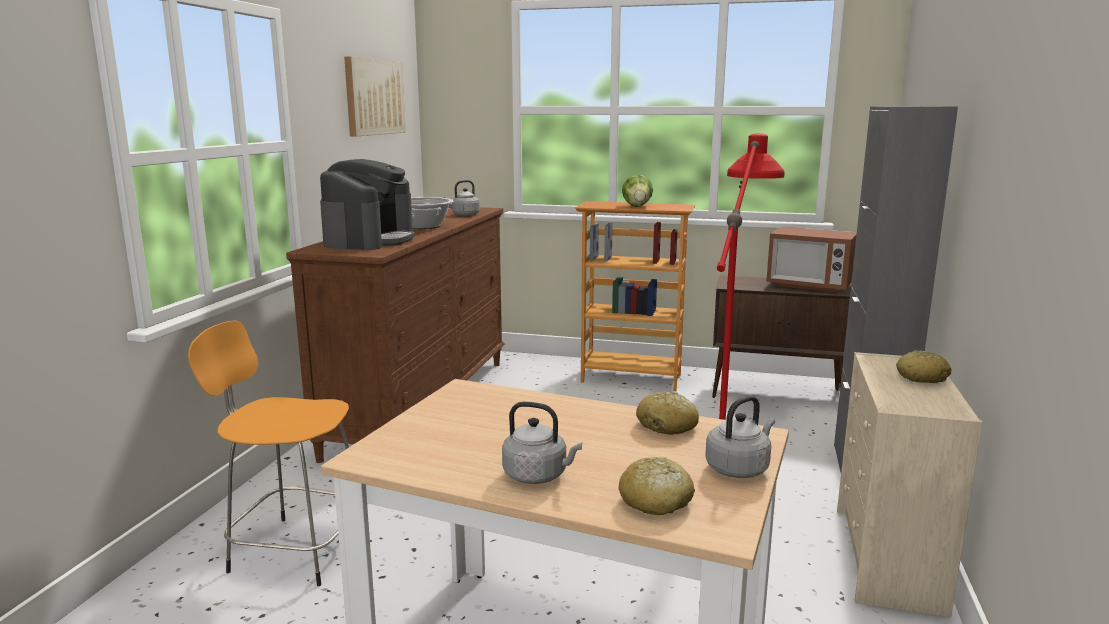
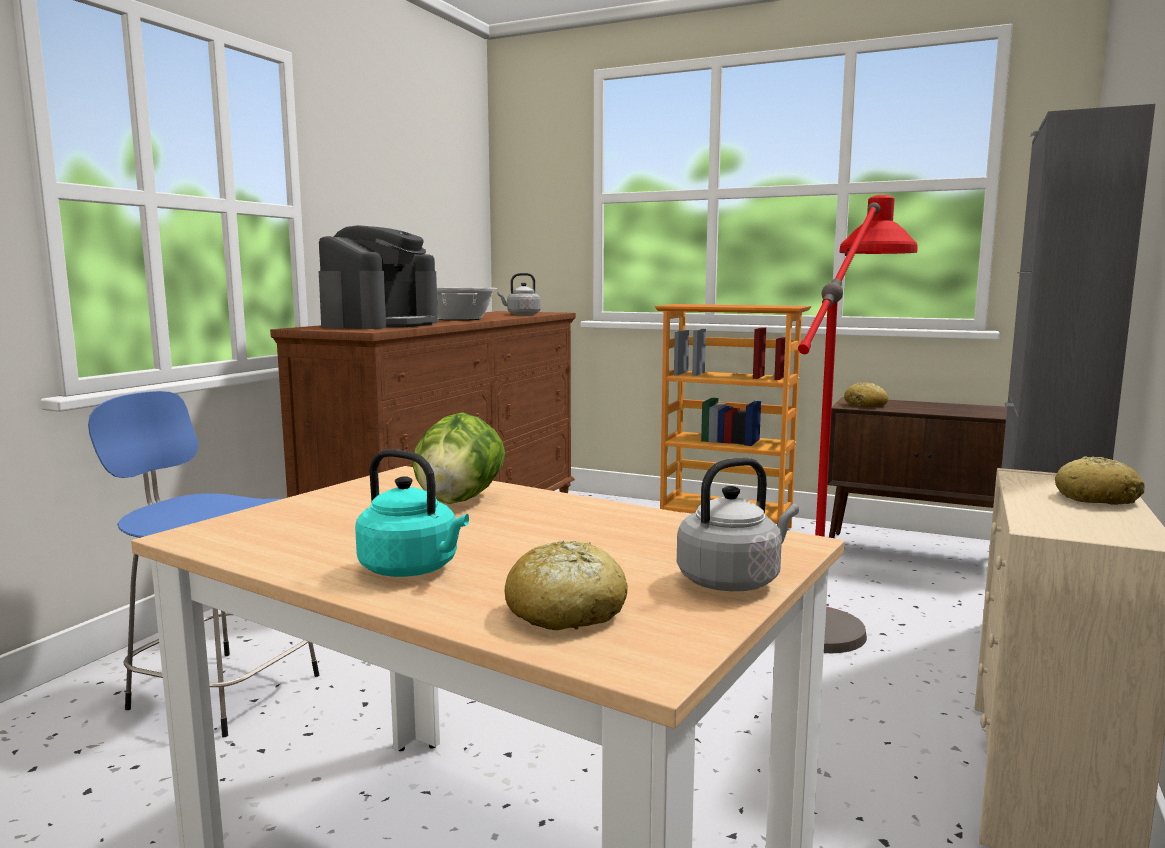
camera: 10 degrees right, 5 degrees down
orange stool [188,321,349,586] -> blue stool [88,391,319,737]
picture [344,56,406,136] -> none
grey kettle [502,402,582,484] -> turquoise kettle [355,449,469,577]
lettuce [622,174,653,207] -> lettuce moved to [412,412,505,504]
bread [636,392,699,435] -> bread moved to [844,382,888,407]
microwave [766,227,857,293] -> none

